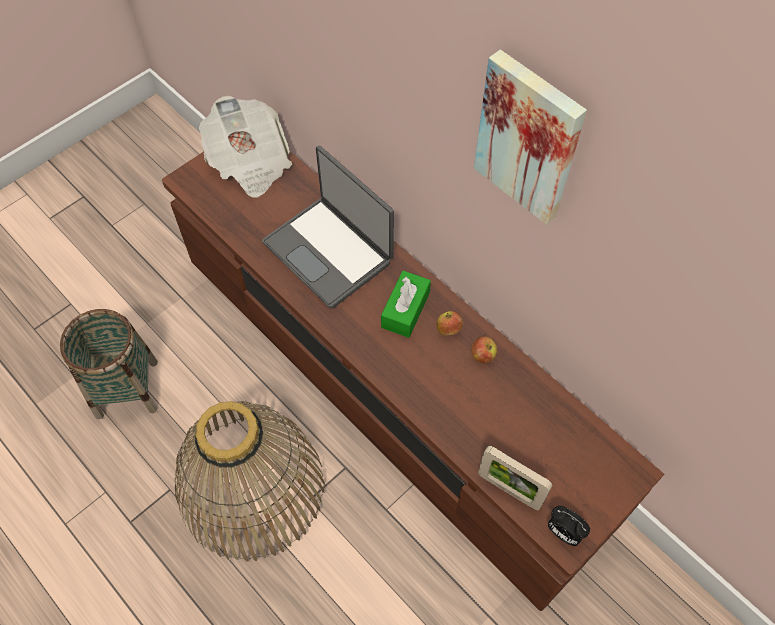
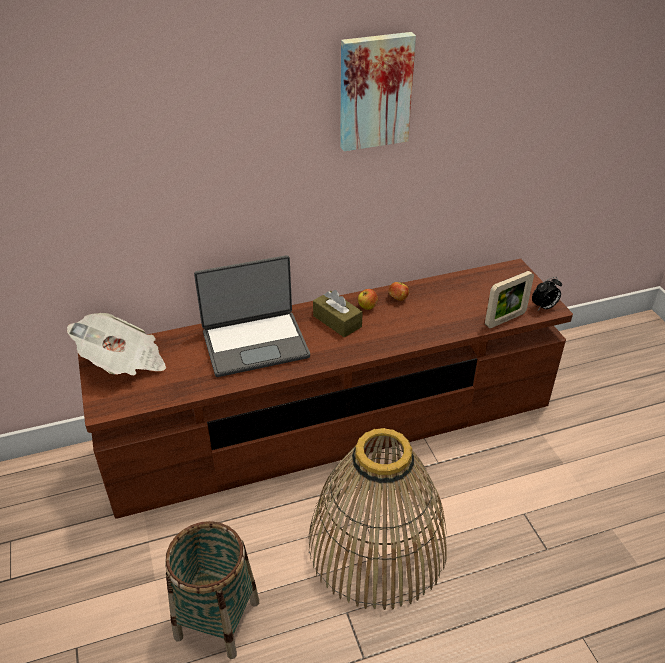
camera: 65 degrees left, 20 degrees down
green tissue box [381,271,431,338] -> brown tissue box [313,290,363,337]

